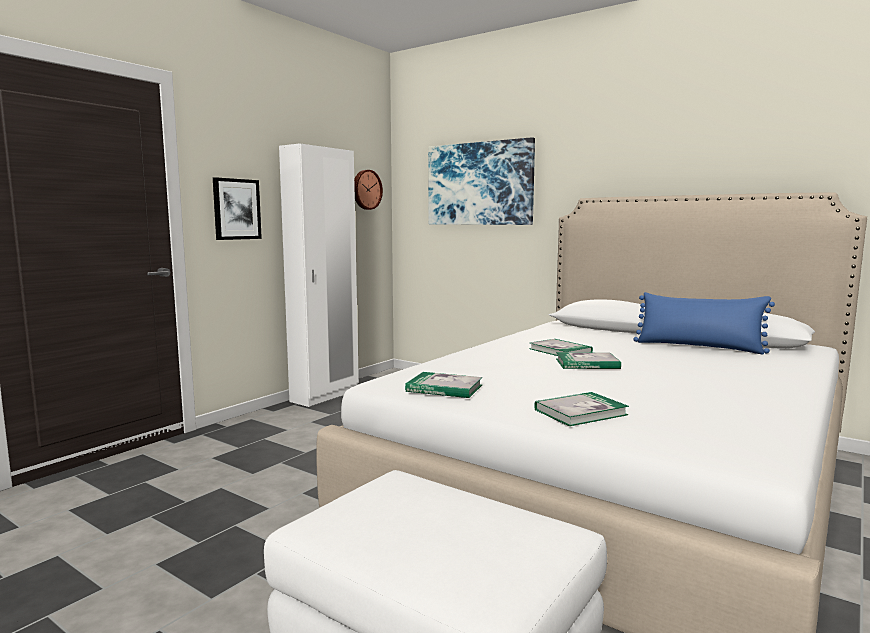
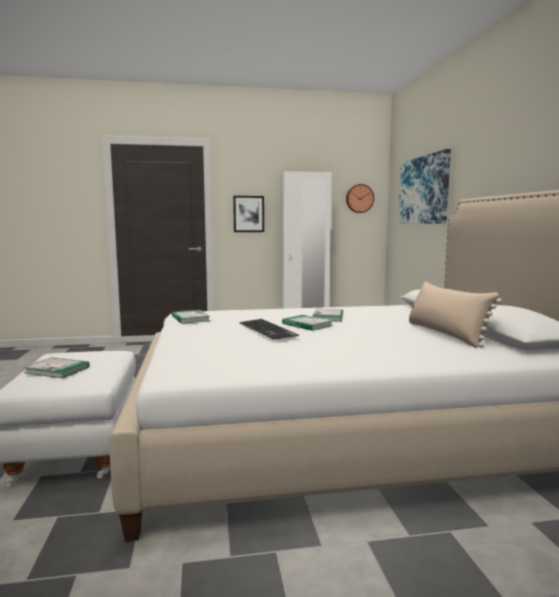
camera: 45 degrees right, 0 degrees up
book [534,392,629,426] -> book moved to [23,357,89,378]
blue pillow [633,292,775,354] -> beige pillow [409,281,502,348]
none -> keyboard [239,319,299,340]

